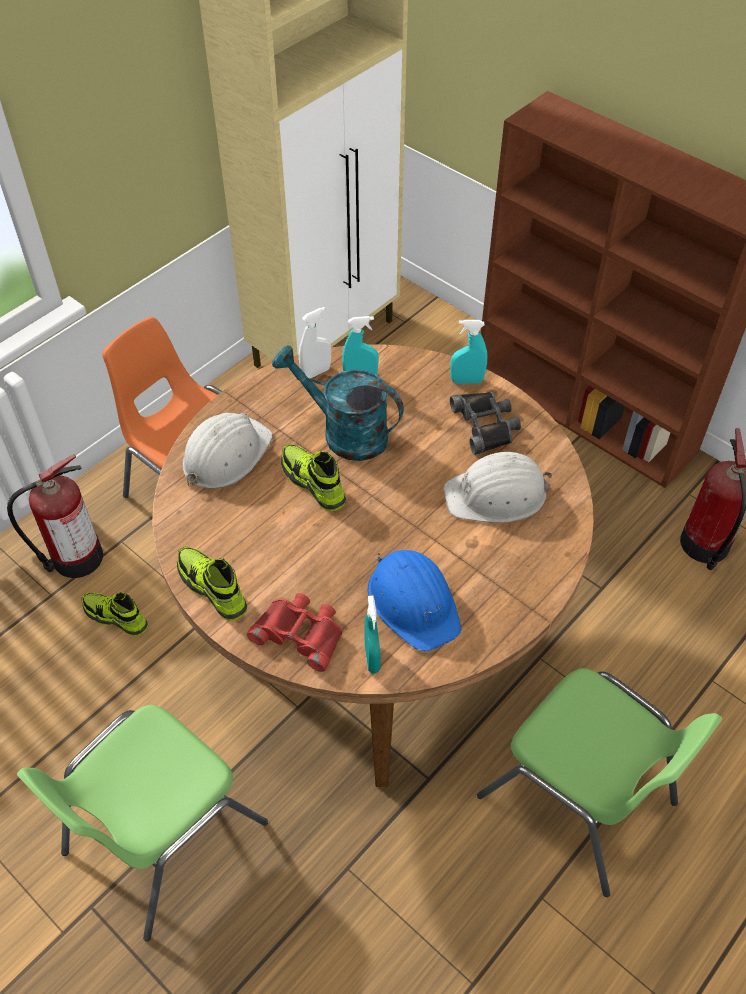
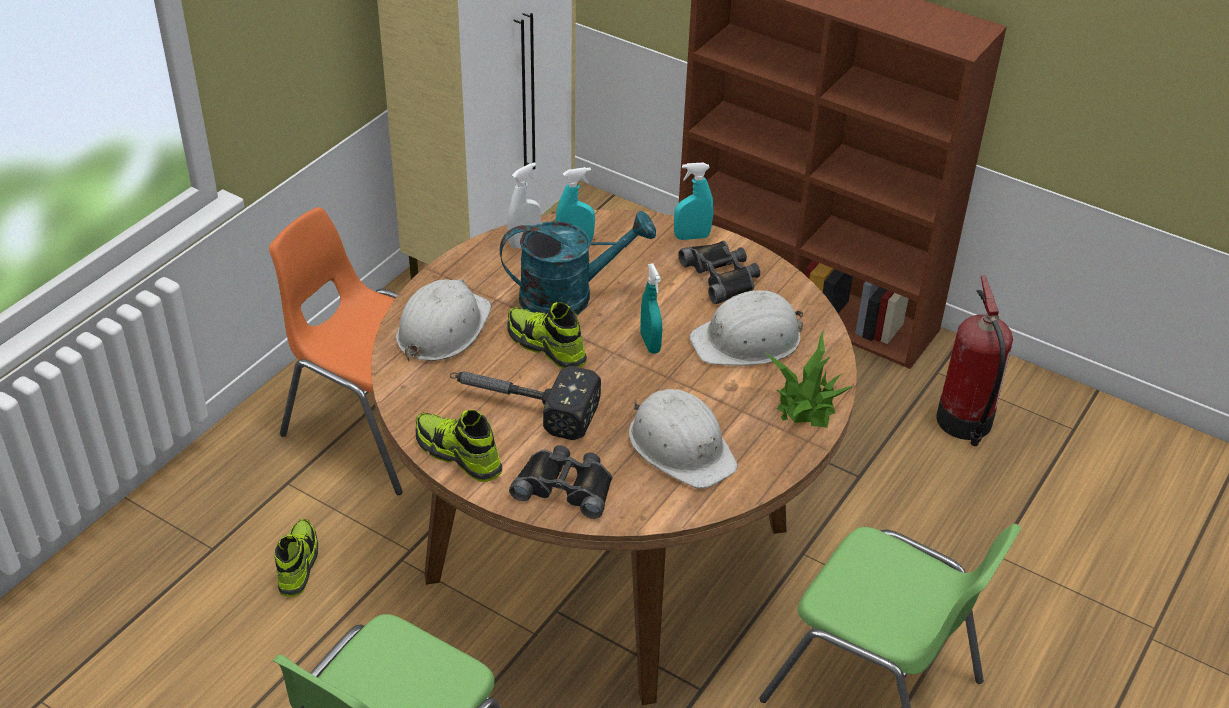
camera: 10 degrees left, 10 degrees down
fire extinguisher [7,454,103,578] -> none
shoe [81,592,148,636] -> shoe turned 75 degrees clockwise [274,519,318,597]
red binoculars [247,593,343,672] -> black binoculars [509,445,612,519]
turquoise watering can [272,345,404,461] -> turquoise watering can turned 150 degrees clockwise [500,211,656,315]
turquoise spray bottle [364,596,381,673] -> turquoise spray bottle moved to [640,263,662,354]
blue hard hat [368,550,461,651] -> white hard hat [629,389,738,489]
none -> hammer [450,366,601,440]
none -> potted plant [764,330,854,428]

